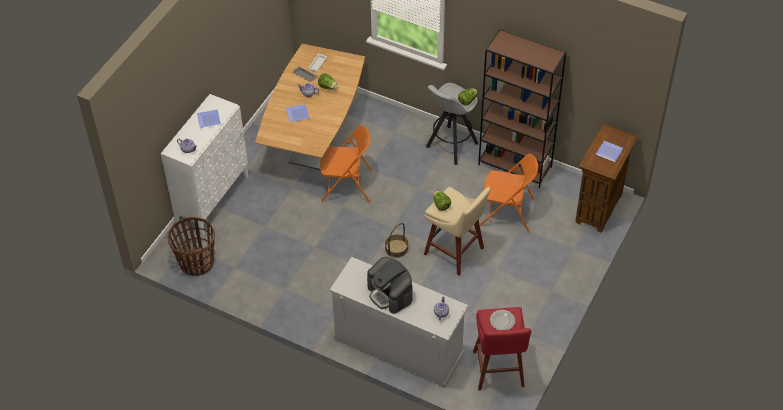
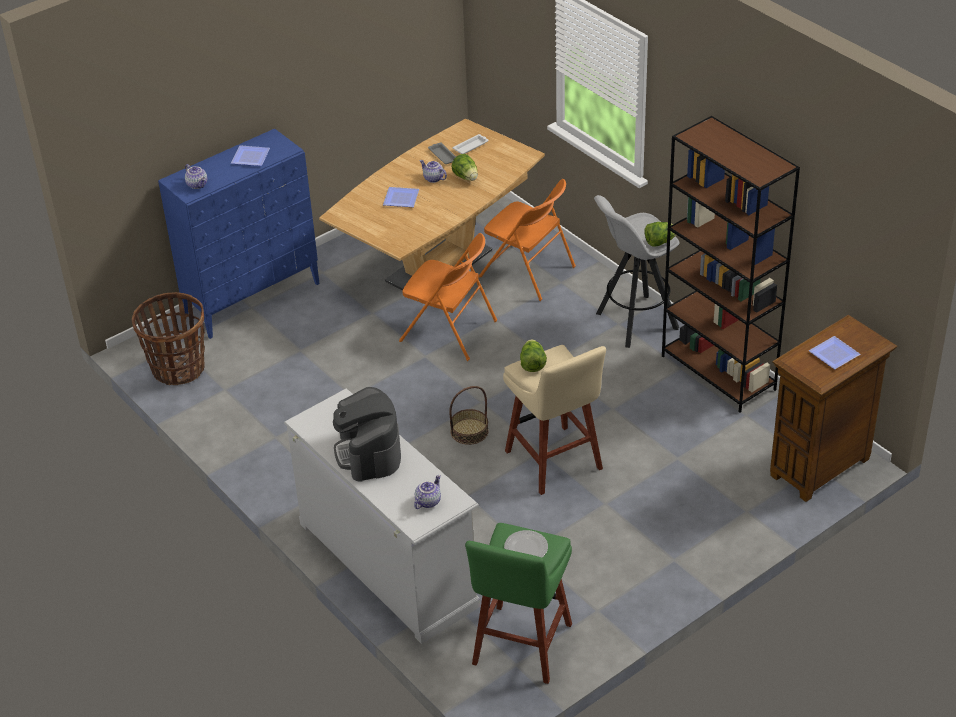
camera: 25 degrees right, 10 degrees down
white dresser [161,94,248,236] -> blue dresser [158,129,320,339]
red stool [473,307,531,391] -> green stool [465,523,572,684]
orange chair [480,154,538,232] -> orange chair moved to [479,179,576,301]

